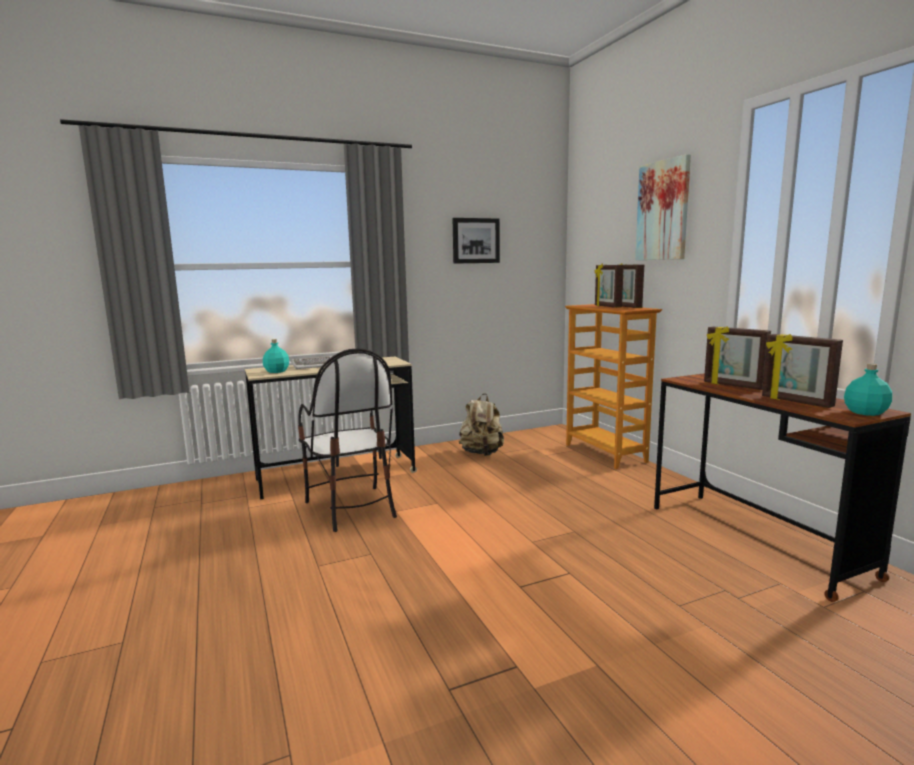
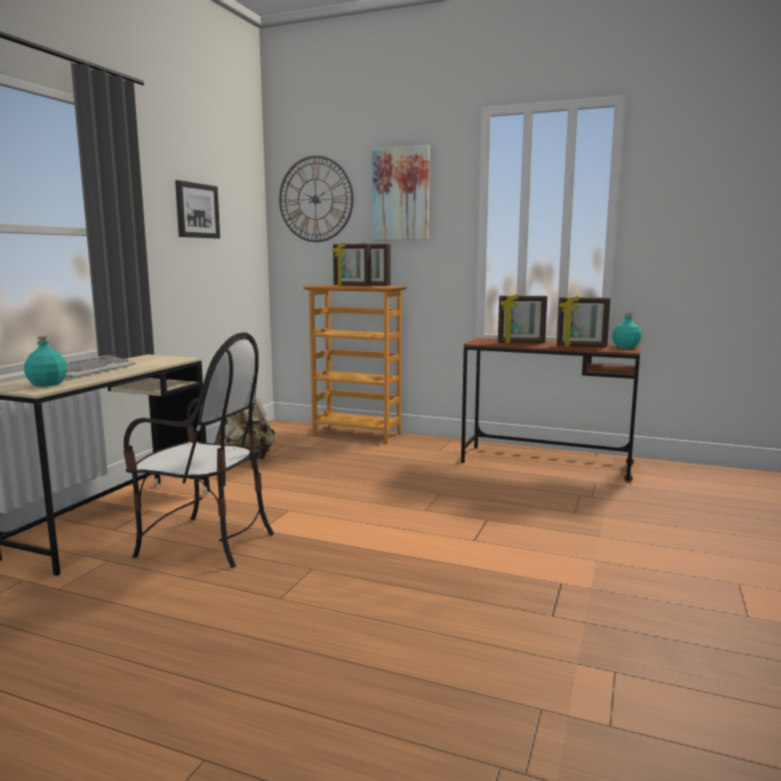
camera: 45 degrees left, 0 degrees up
none -> wall clock [279,156,354,242]

